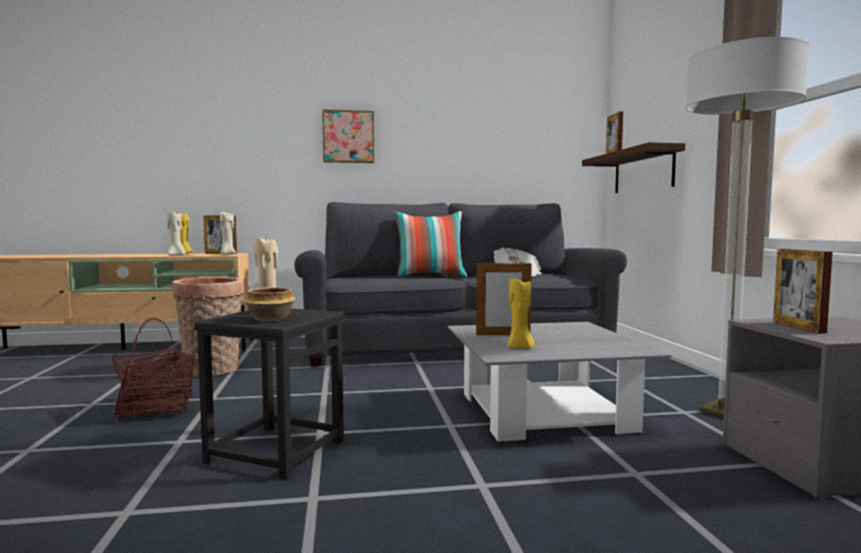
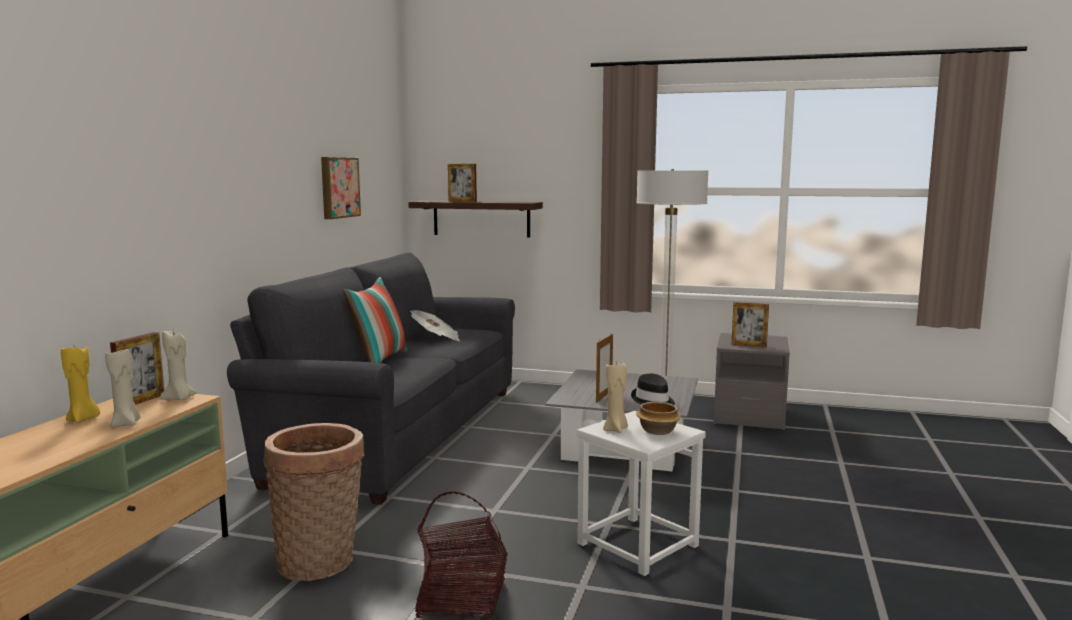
camera: 65 degrees left, 5 degrees up
black stool [194,309,344,480] -> white stool [577,411,706,576]
picture [322,109,374,163] -> picture moved to [321,157,361,219]
yellow candle [508,278,534,349] -> black hat [631,374,675,405]

